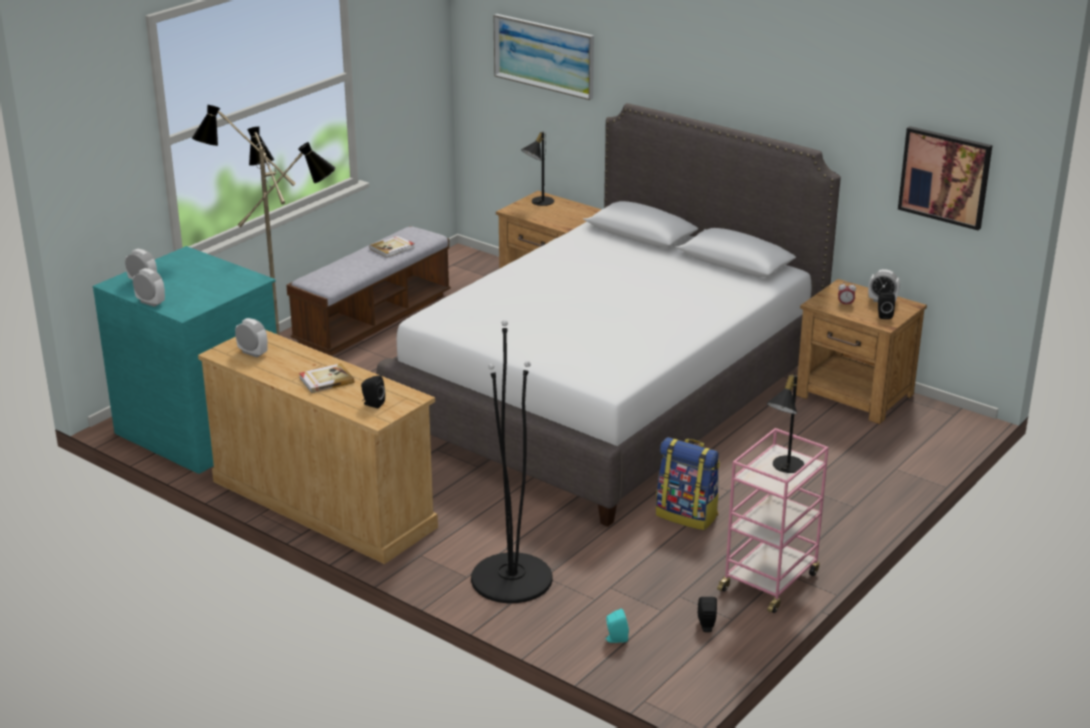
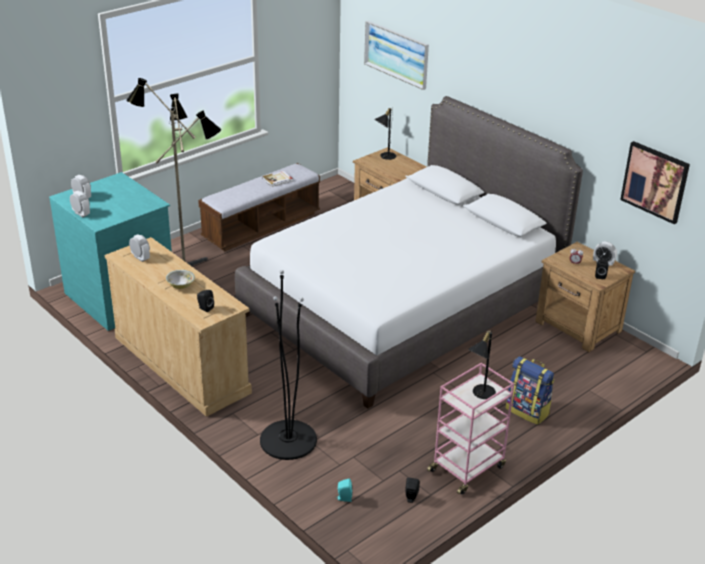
camera: 10 degrees right, 5 degrees up
book [299,363,354,393] -> bowl [166,270,195,289]
backpack [656,437,720,530] -> backpack moved to [506,356,554,425]

